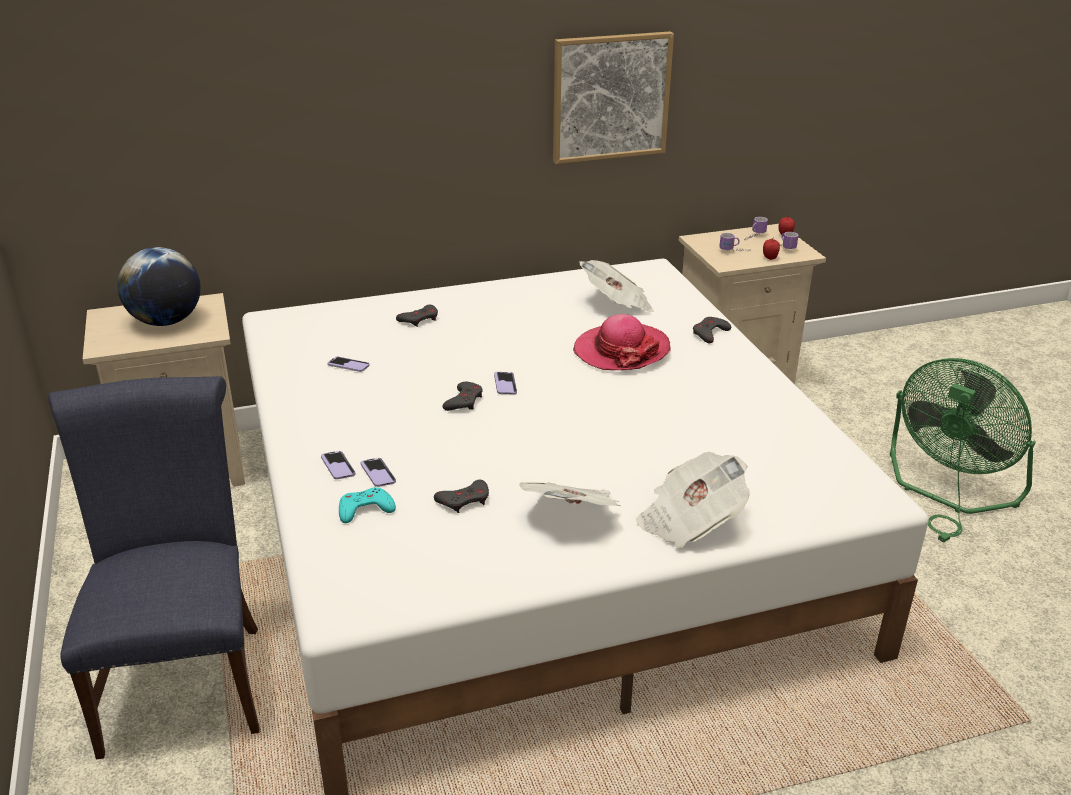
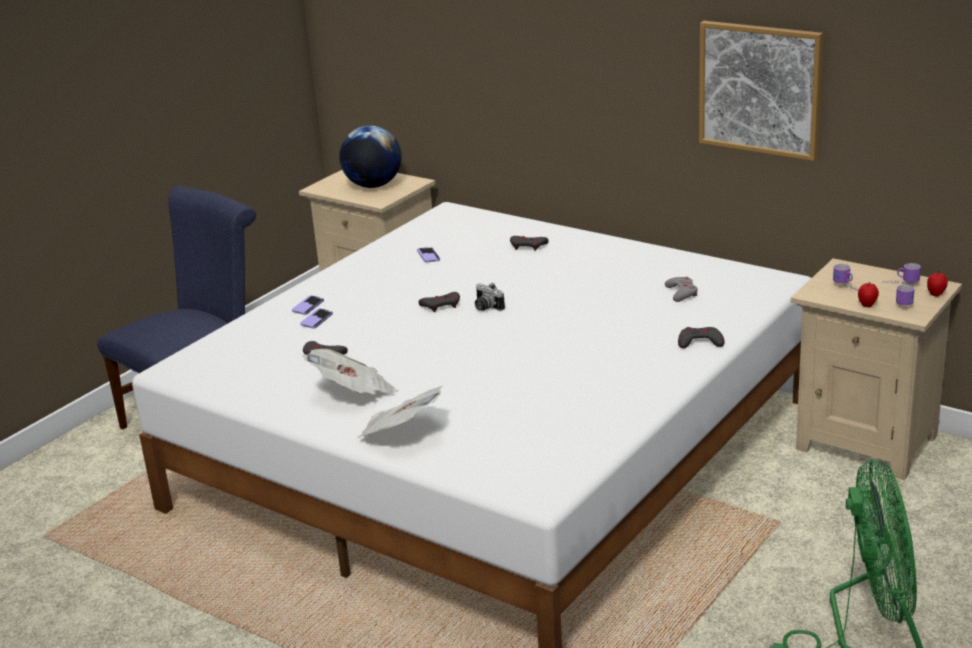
camera: 55 degrees right, 5 degrees down
turquoise game controller [339,487,396,523] -> none
phone [494,372,517,394] -> camera [475,283,505,311]
hat [573,314,671,370] -> none
newspaper [579,260,654,312] -> grey game controller [665,276,698,302]

